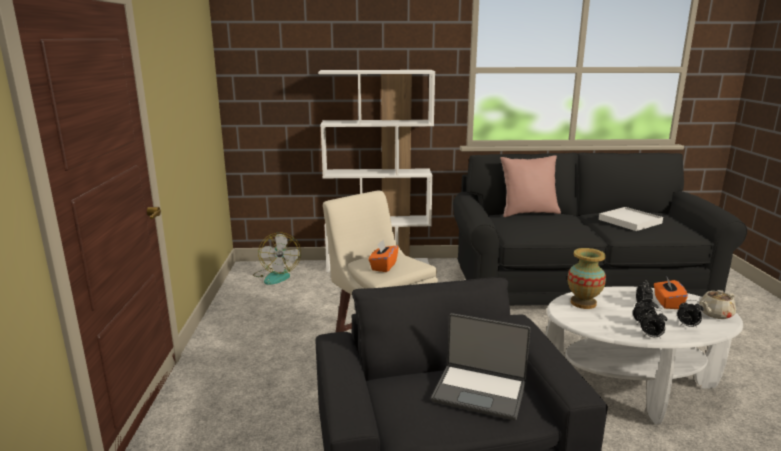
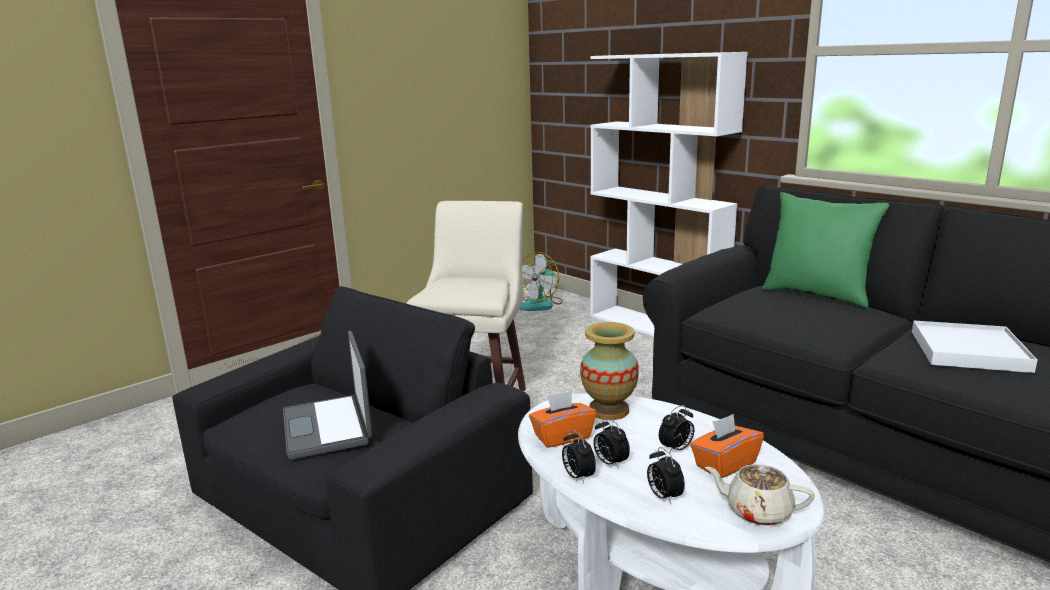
camera: 50 degrees right, 0 degrees up
orange tissue box [368,240,399,272] -> orange tissue box moved to [529,391,596,448]
pink pillow [501,155,561,217] -> green pillow [762,192,889,308]

